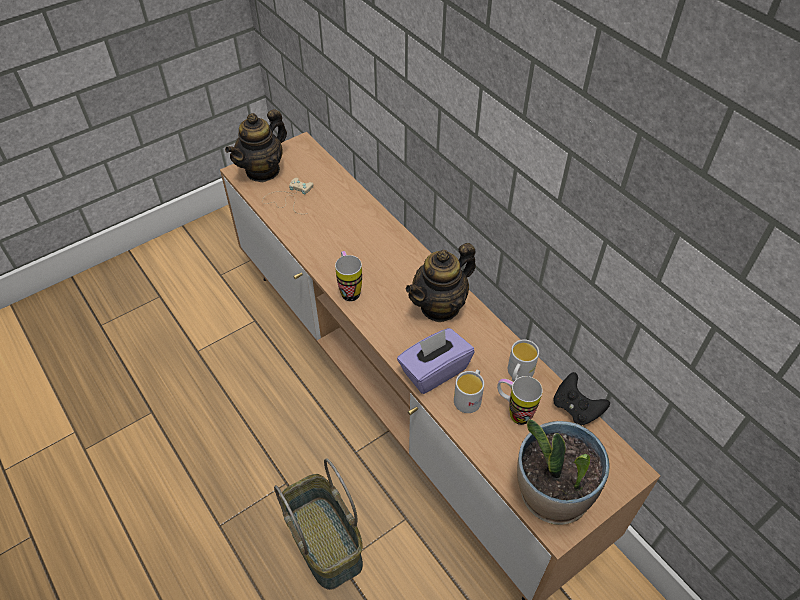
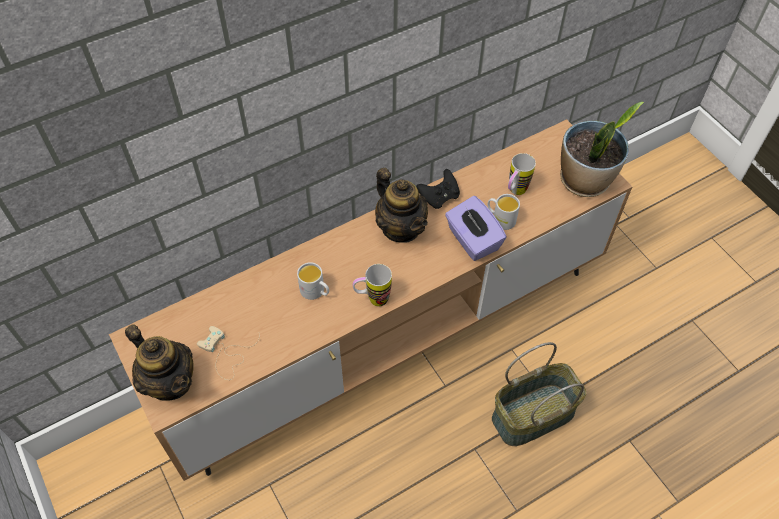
camera: 85 degrees left, 5 degrees up
white mug [508,339,539,381] -> white mug moved to [297,262,329,300]
black game controller [553,372,610,425] -> black game controller moved to [416,169,460,209]

